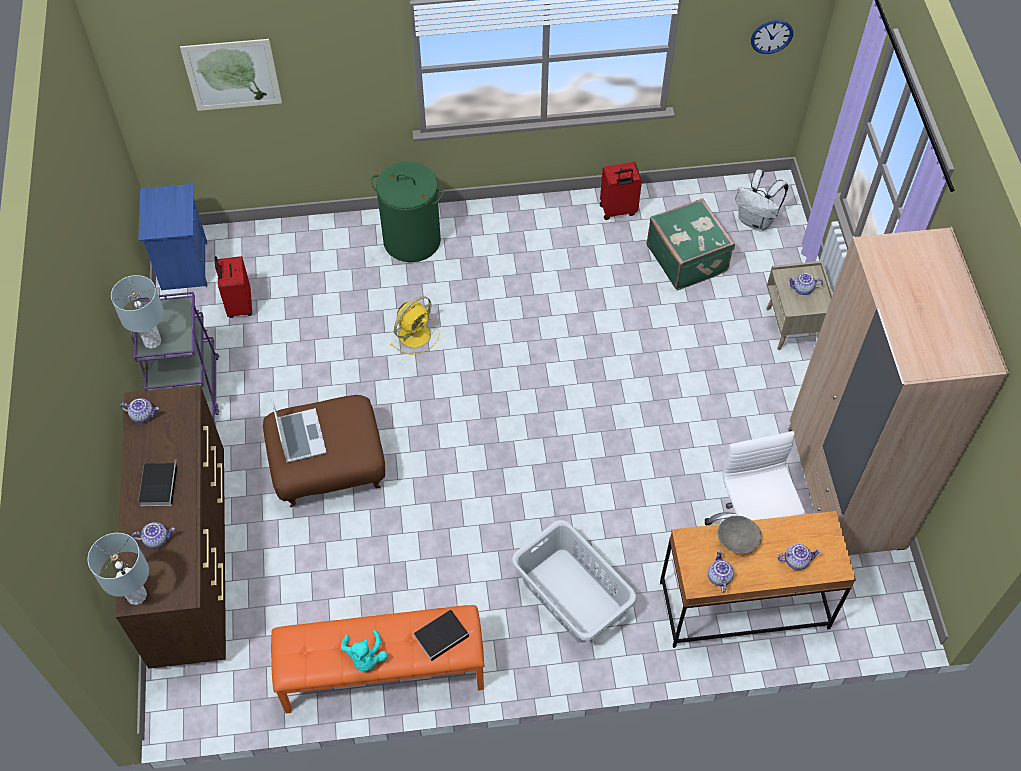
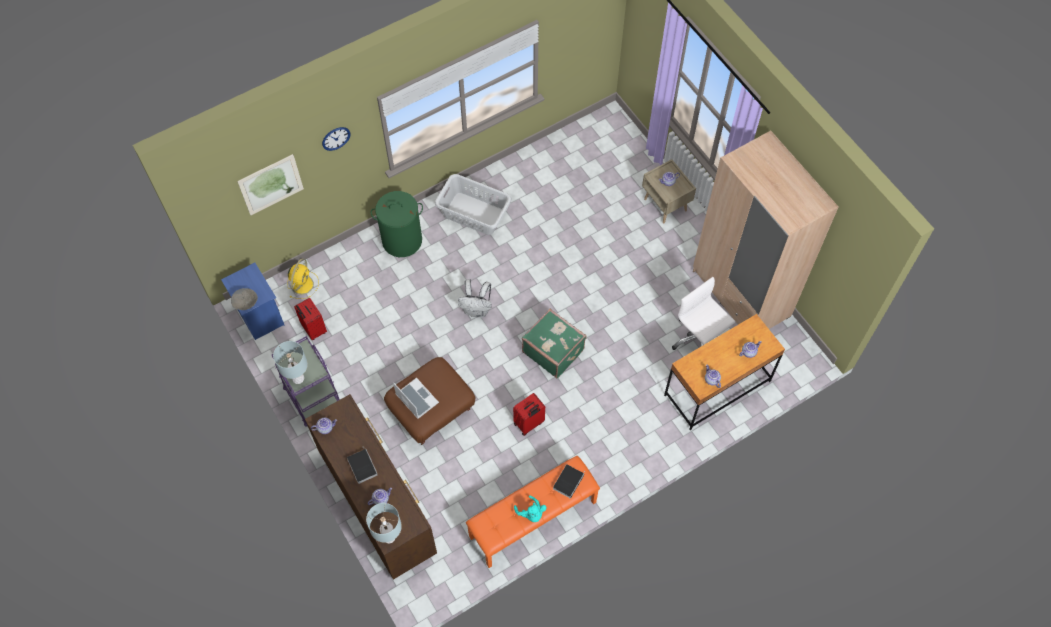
camera: 25 degrees left, 5 degrees up
yellow fan [390,296,439,355] -> yellow fan moved to [287,258,319,299]
grey laundry basket [511,520,637,642] -> grey laundry basket moved to [435,174,512,235]
red suitcase [600,162,642,220] -> red suitcase moved to [513,393,545,436]
green suitcase [646,198,735,290] -> green suitcase moved to [522,309,587,378]
grey bowl [717,516,762,554] -> grey bowl moved to [231,288,258,310]
white backpack [735,170,788,232] -> white backpack moved to [458,279,492,318]
wall clock [751,20,793,54] -> wall clock moved to [322,127,350,151]

